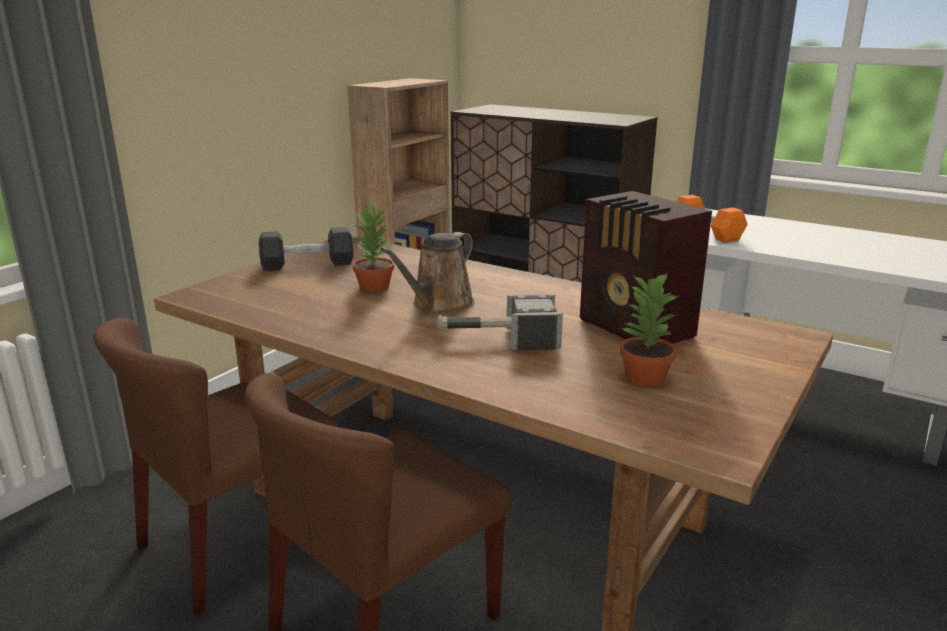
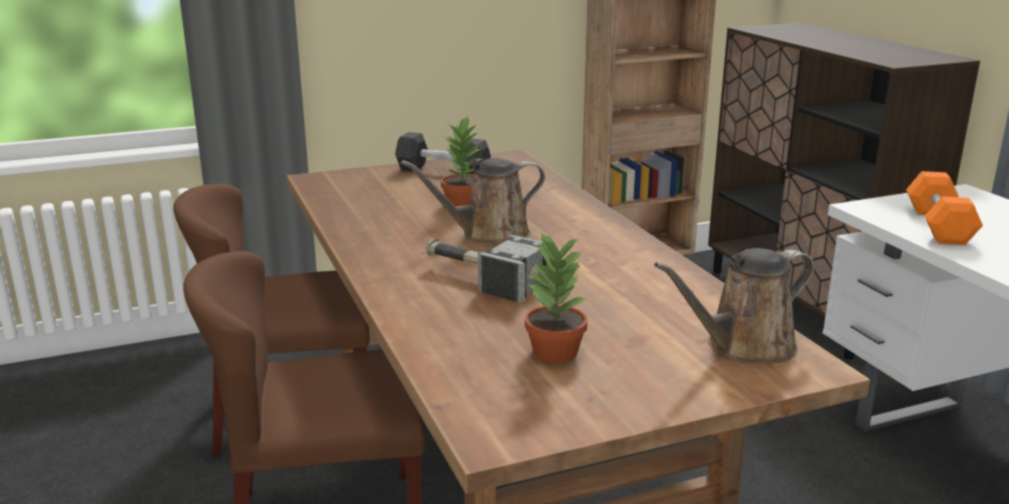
camera: 35 degrees right, 0 degrees up
radio [580,191,712,344] -> none
none -> brown watering can [654,248,814,363]

